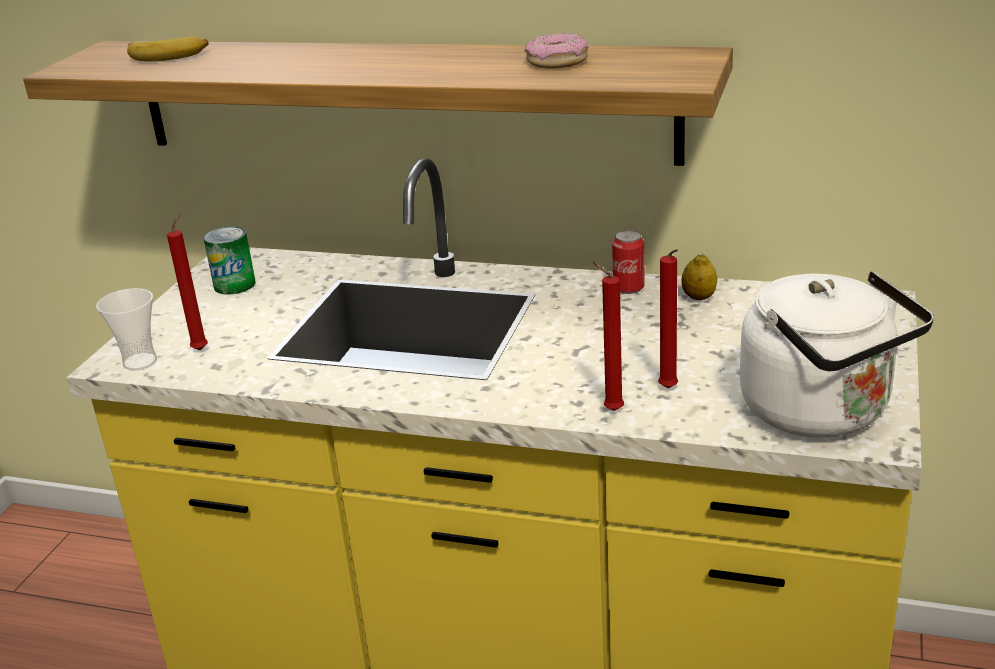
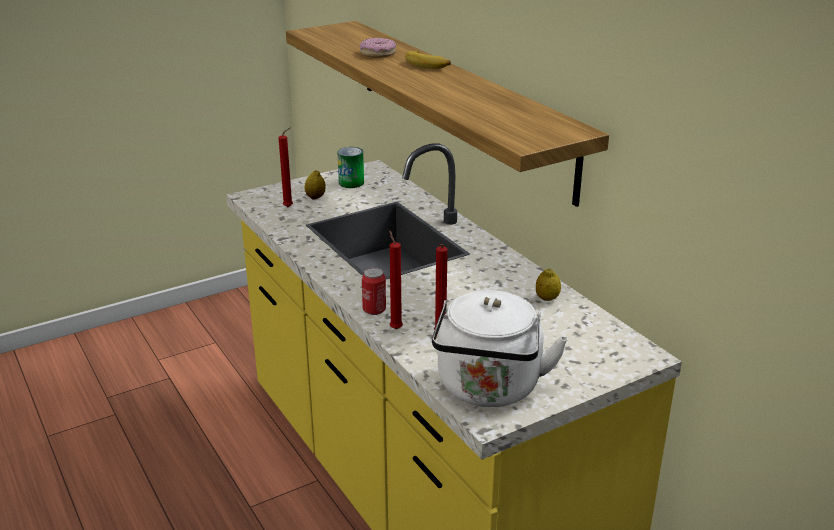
camera: 40 degrees right, 0 degrees up
cup [96,288,157,371] -> none
banana [127,37,209,62] -> banana moved to [405,50,451,69]
donut [525,33,589,69] -> donut moved to [360,38,397,58]
can [612,230,645,294] -> can moved to [362,268,386,315]
none -> lemon [304,170,326,199]

